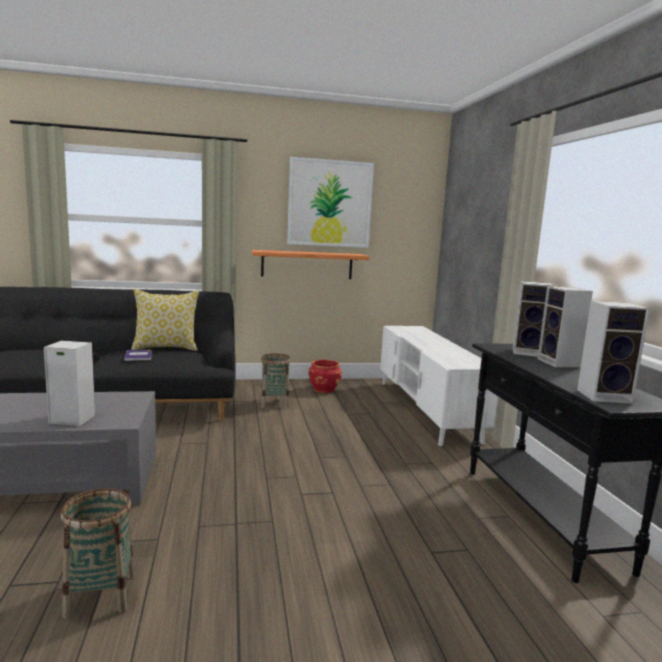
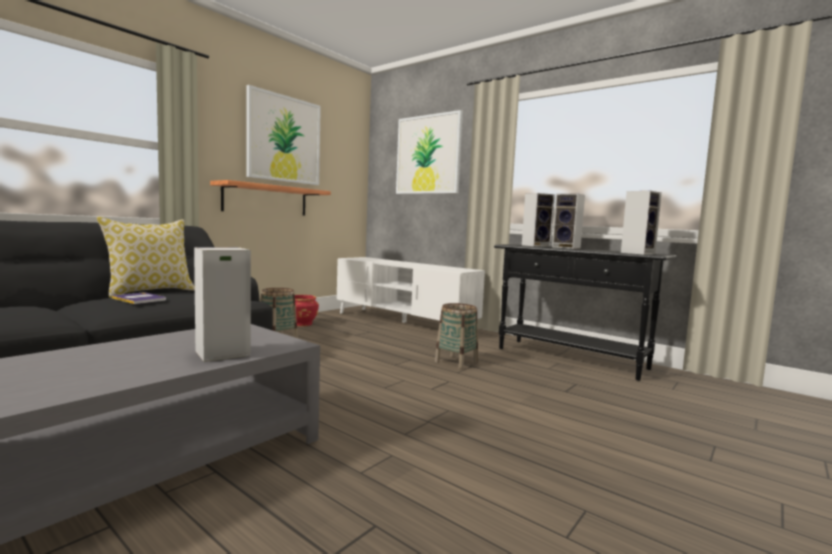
camera: 40 degrees left, 5 degrees down
basket [61,488,135,619] -> basket moved to [435,303,478,369]
none -> picture [396,110,463,194]

